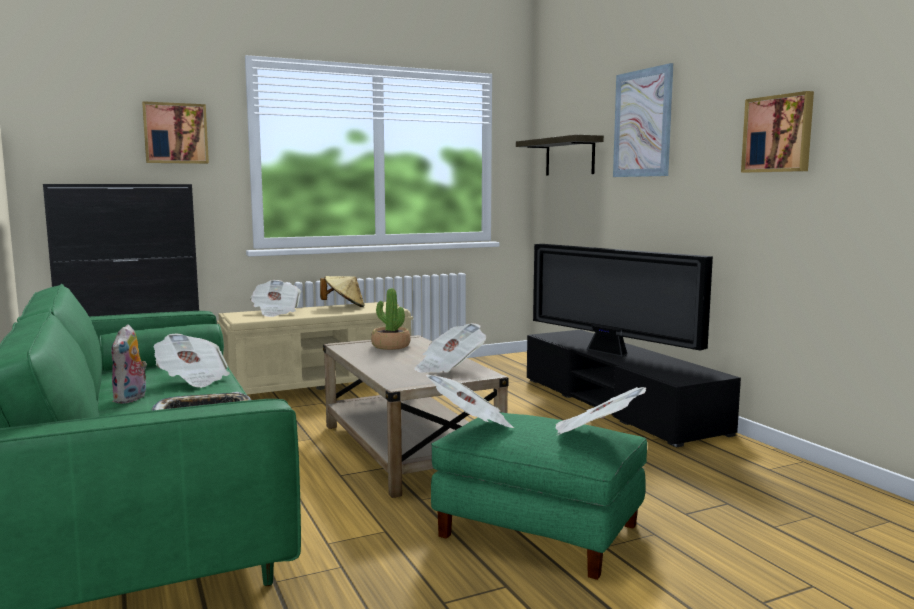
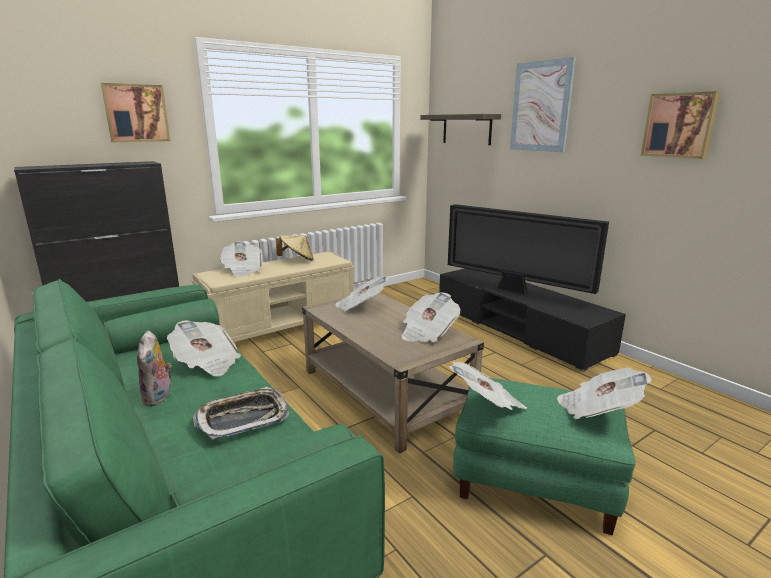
camera: 10 degrees left, 10 degrees up
potted plant [371,288,410,350] -> newspaper [335,276,389,311]

